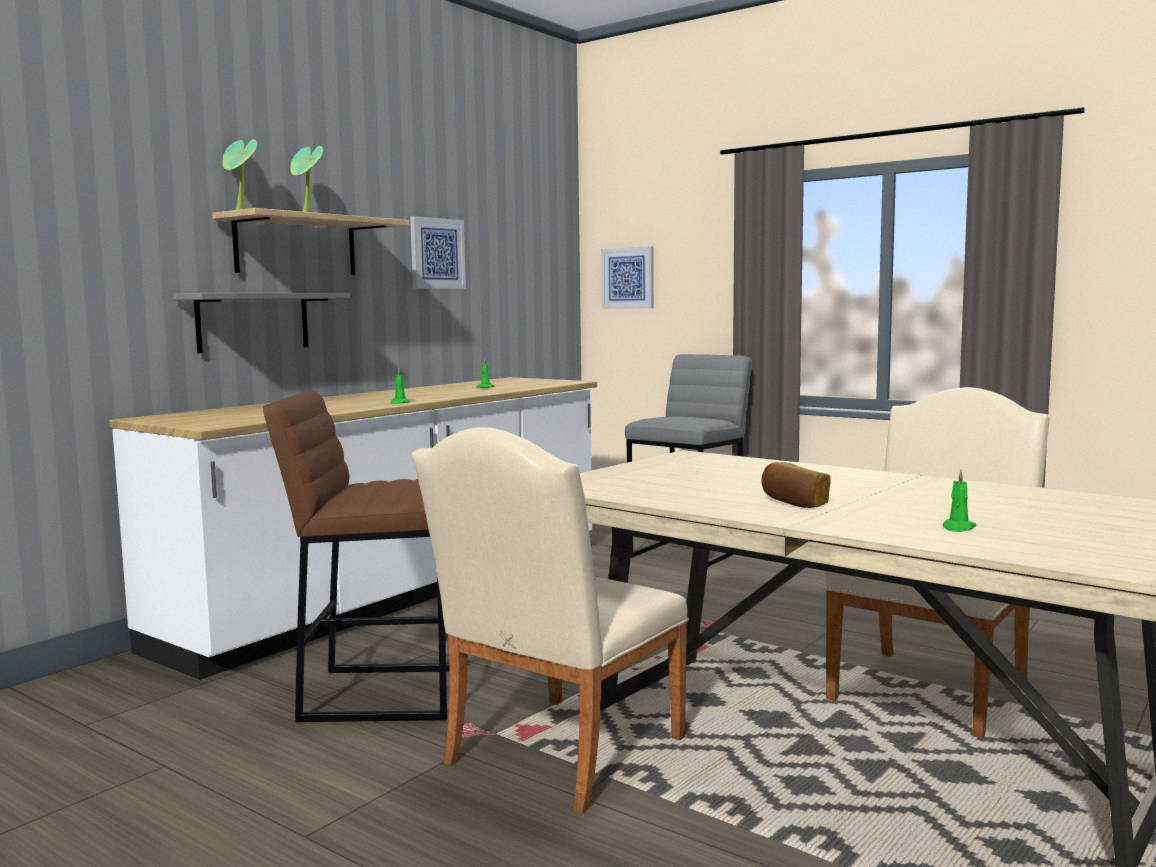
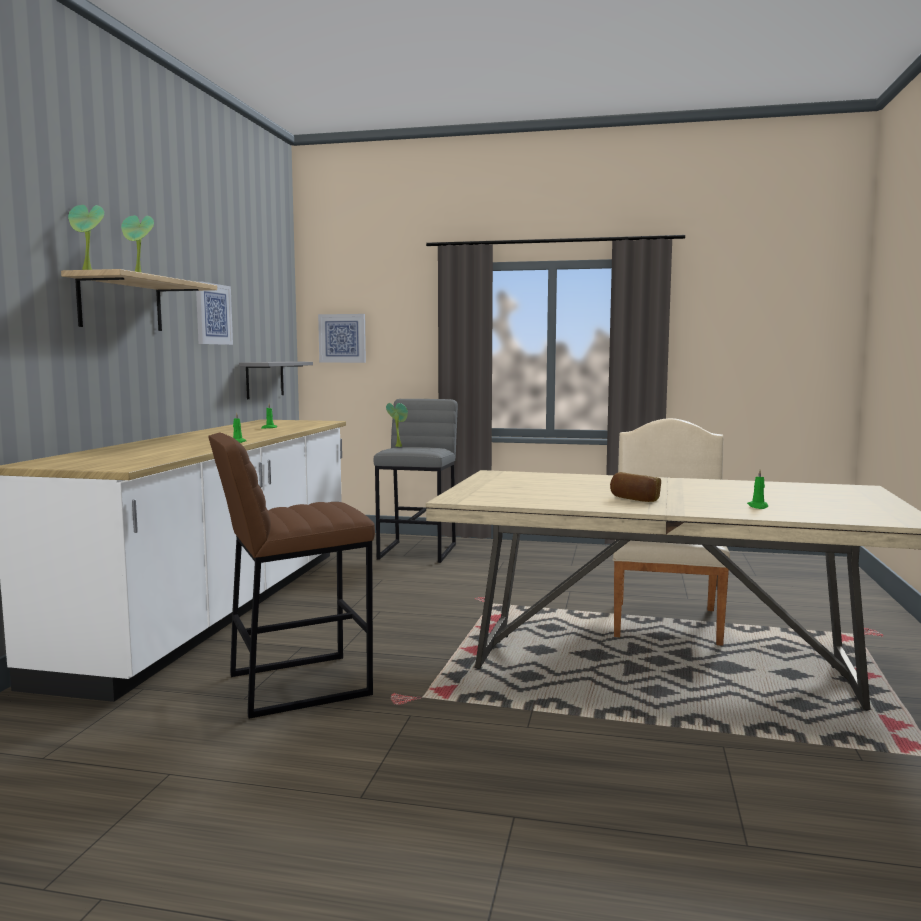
camera: 25 degrees left, 0 degrees up
grey shelf [173,293,350,353] -> grey shelf moved to [239,362,313,399]
beige chair [412,427,689,814] -> none
none -> potted plant [386,403,408,447]

